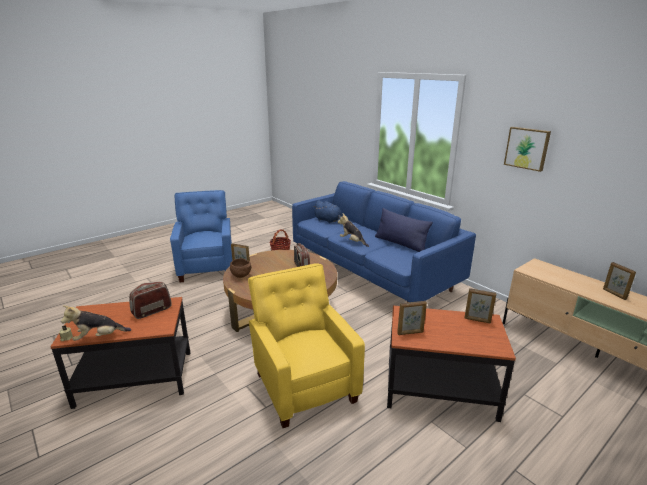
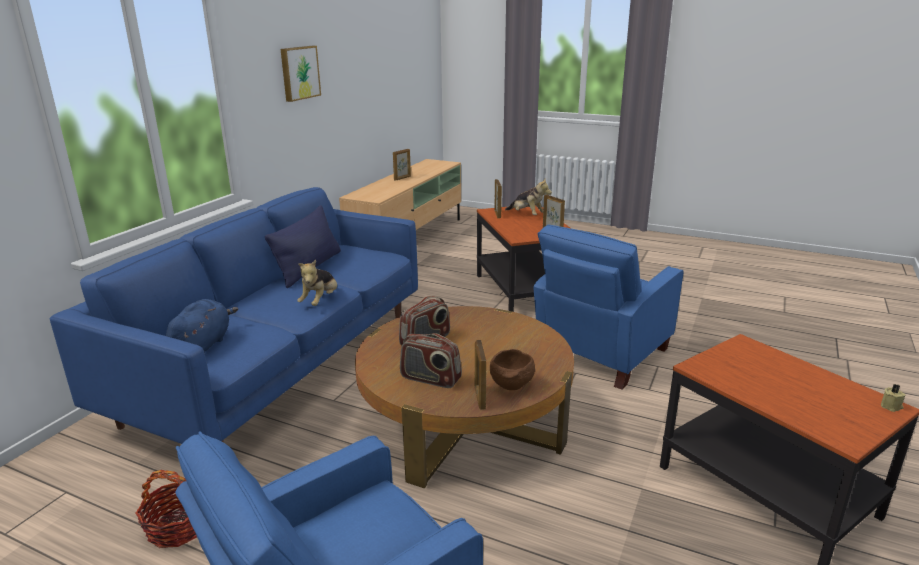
camera: 115 degrees left, 0 degrees up
plush toy [61,305,131,341] -> plush toy moved to [505,179,552,215]
radio [129,282,172,319] -> radio moved to [400,333,462,388]
yellow armchair [248,263,365,428] -> blue armchair [534,224,684,390]

